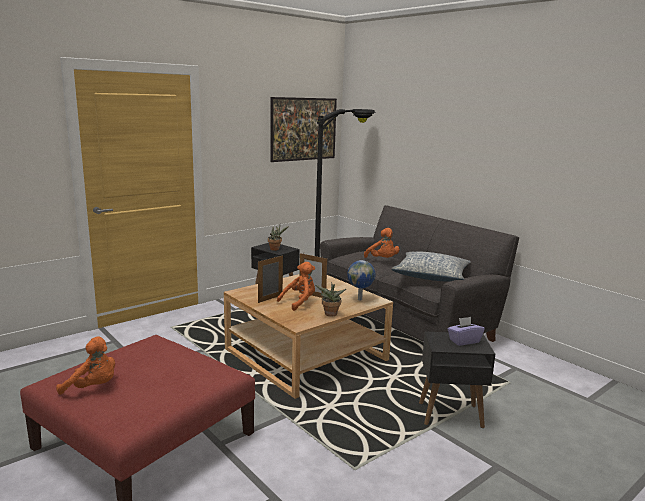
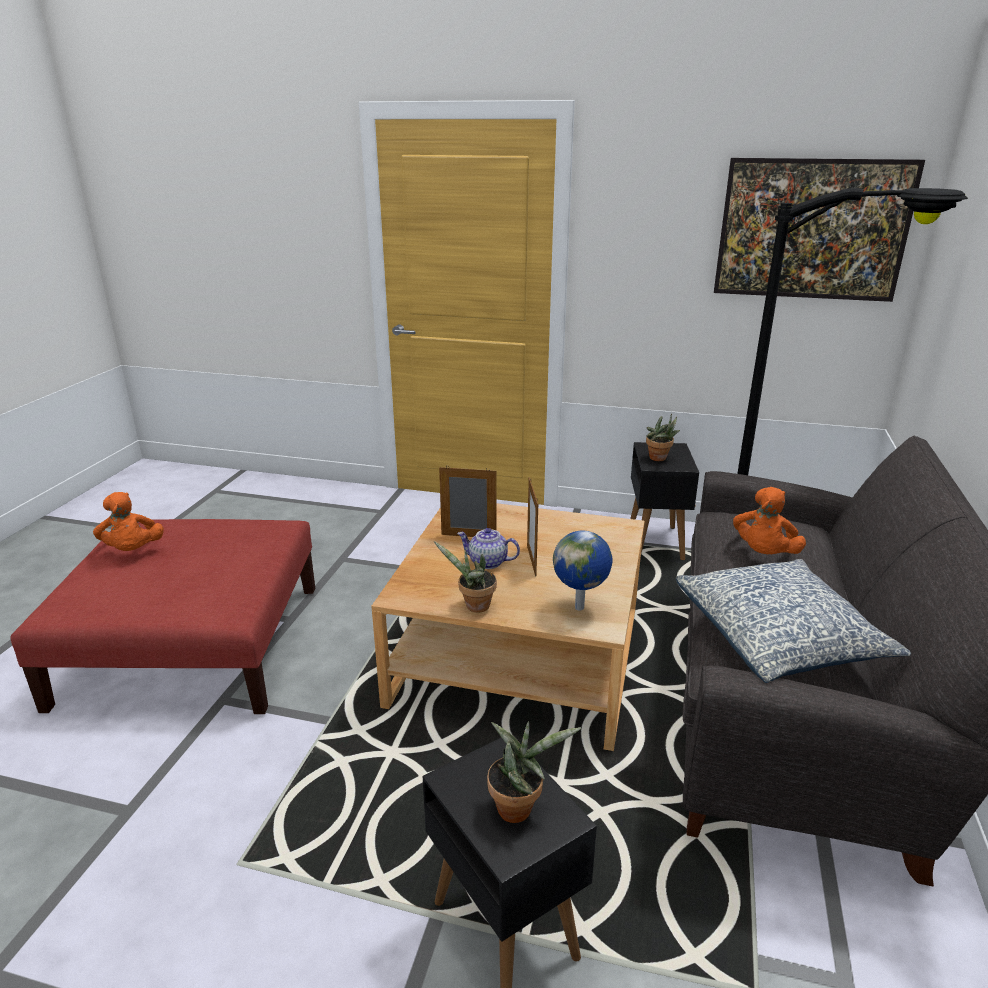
camera: 55 degrees right, 10 degrees up
orange plush toy [277,262,315,311] -> teapot [457,528,520,569]
purple tissue box [447,317,485,346] -> potted plant [487,721,581,823]

